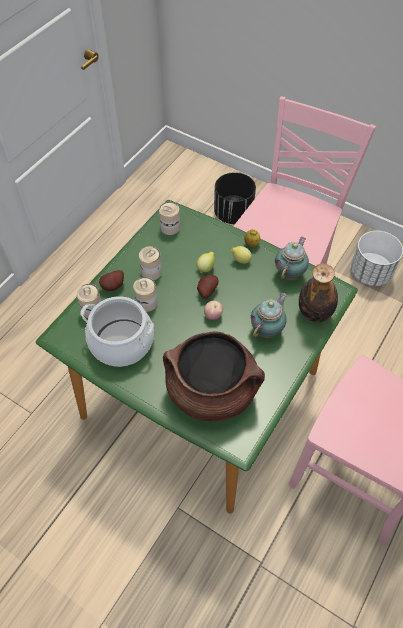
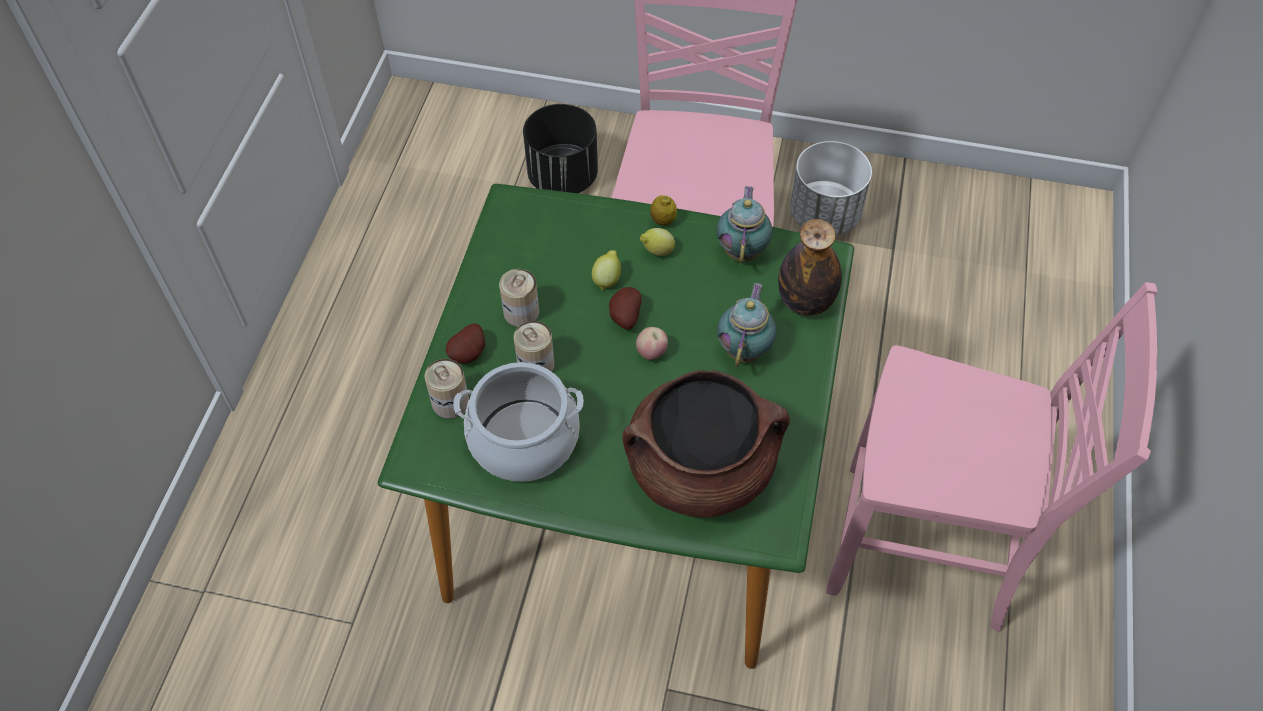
camera: 20 degrees left, 0 degrees up
can [159,202,180,235] -> none

